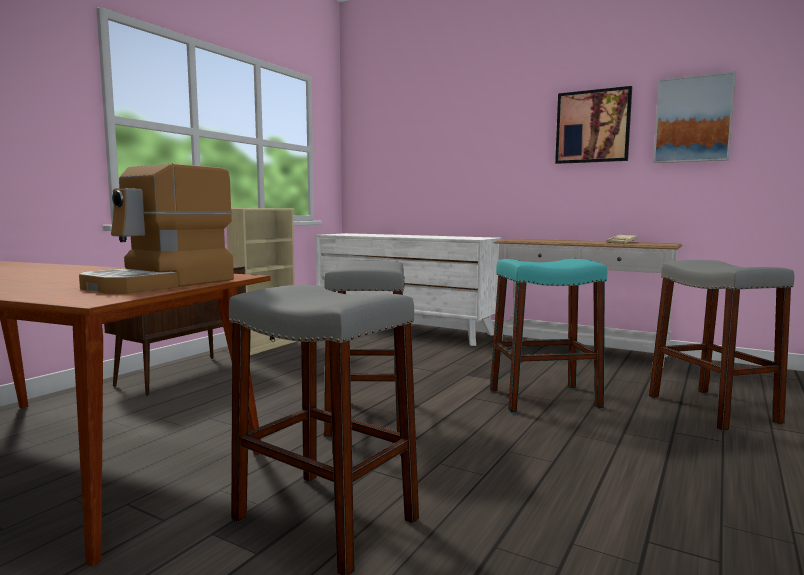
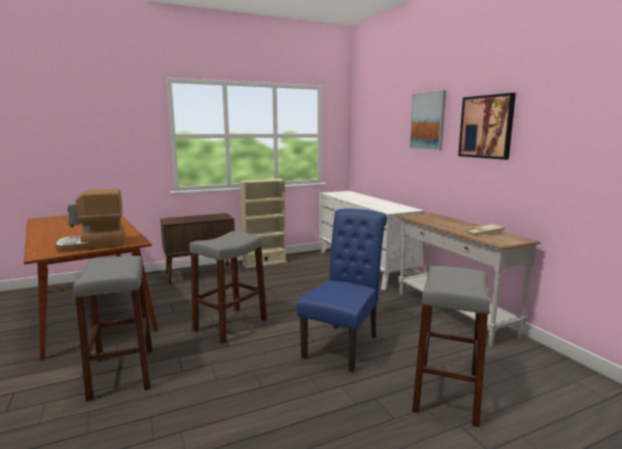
camera: 35 degrees right, 5 degrees up
turquoise stool [490,259,607,413] -> blue chair [297,209,387,372]
picture [653,71,736,163] -> picture moved to [409,90,446,151]

